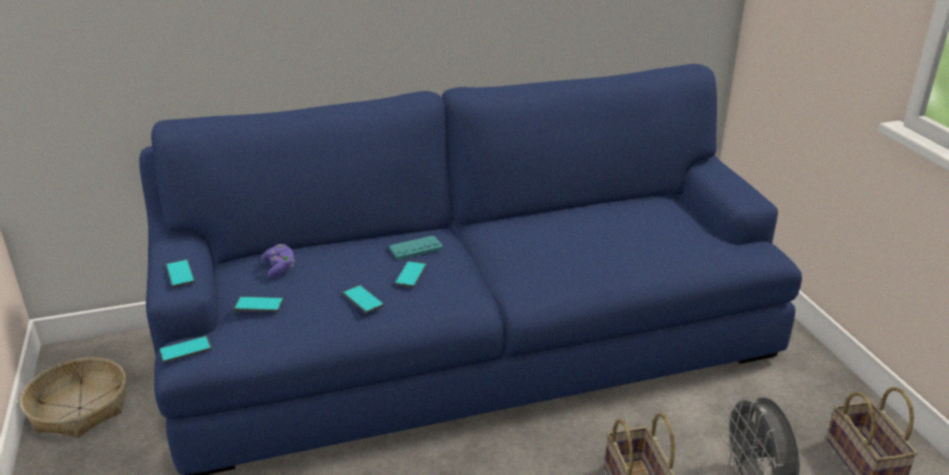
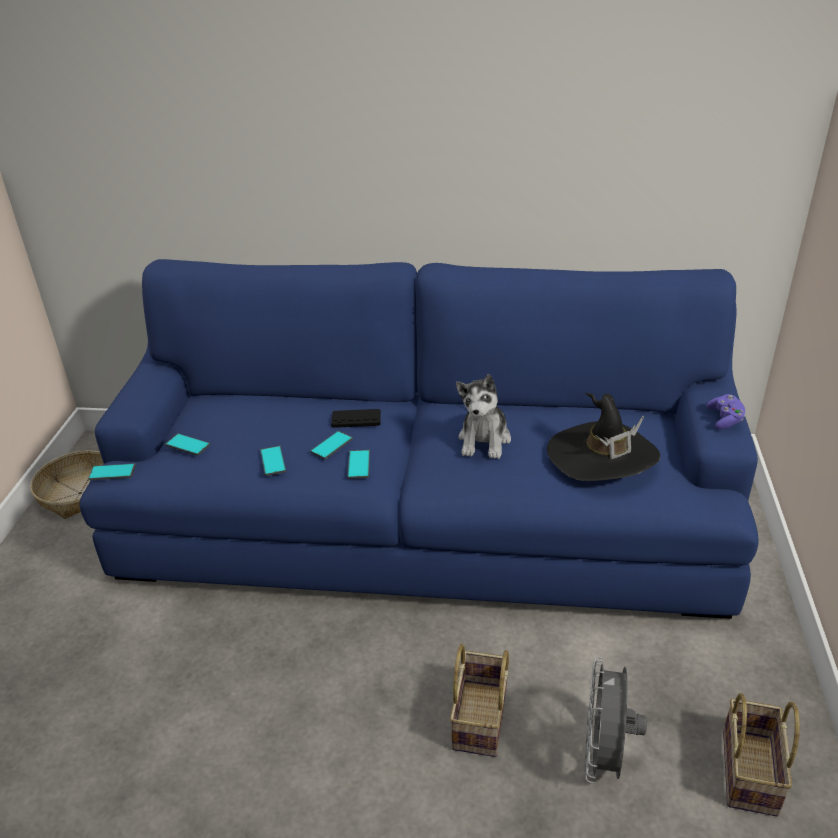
camera: 25 degrees right, 5 degrees up
phone [166,259,195,288] -> phone moved to [347,450,370,479]
purple game controller [261,244,294,279] -> purple game controller moved to [706,394,746,429]
turquoise game controller [389,236,443,260] -> black game controller [331,409,381,428]
none -> plush toy [456,374,511,459]
none -> black hat [547,393,660,481]

